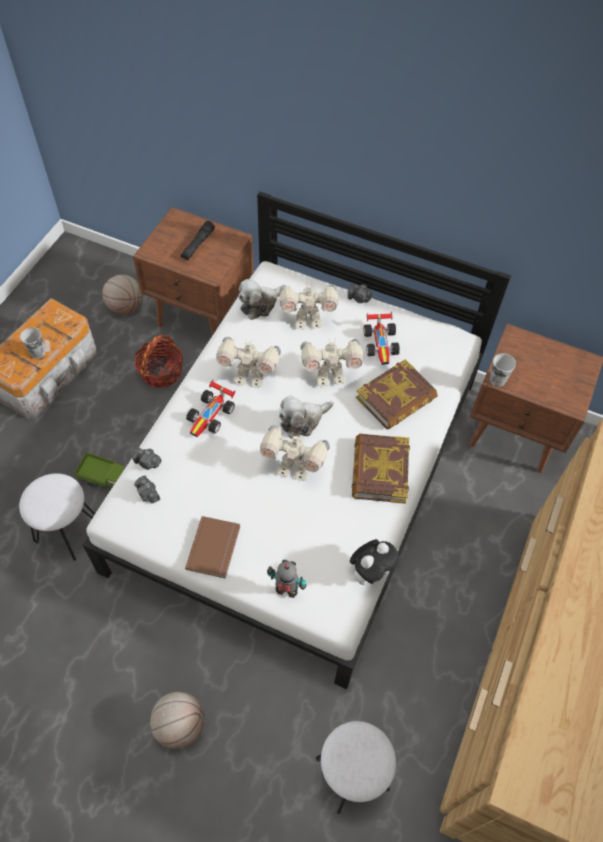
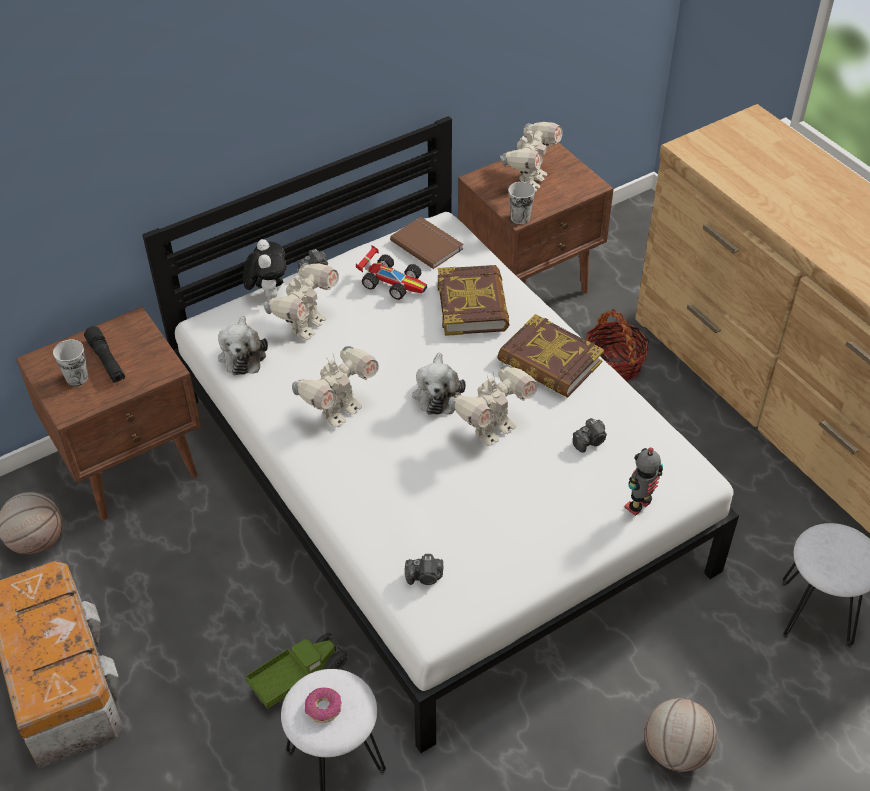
camera: 55 degrees left, 10 degrees down
cup [20,327,45,358] -> cup moved to [53,339,88,386]
camera [132,447,162,470] -> camera moved to [573,418,607,453]
basket [134,335,183,388] -> basket moved to [586,309,649,381]
brown book [185,516,240,578] -> brown book moved to [390,217,463,269]
toy car [186,380,235,437] -> none
toy robot [300,339,363,386] -> toy robot moved to [500,122,563,192]
plush toy [350,539,399,585] -> plush toy moved to [243,239,287,299]
none -> donut [305,687,342,723]

